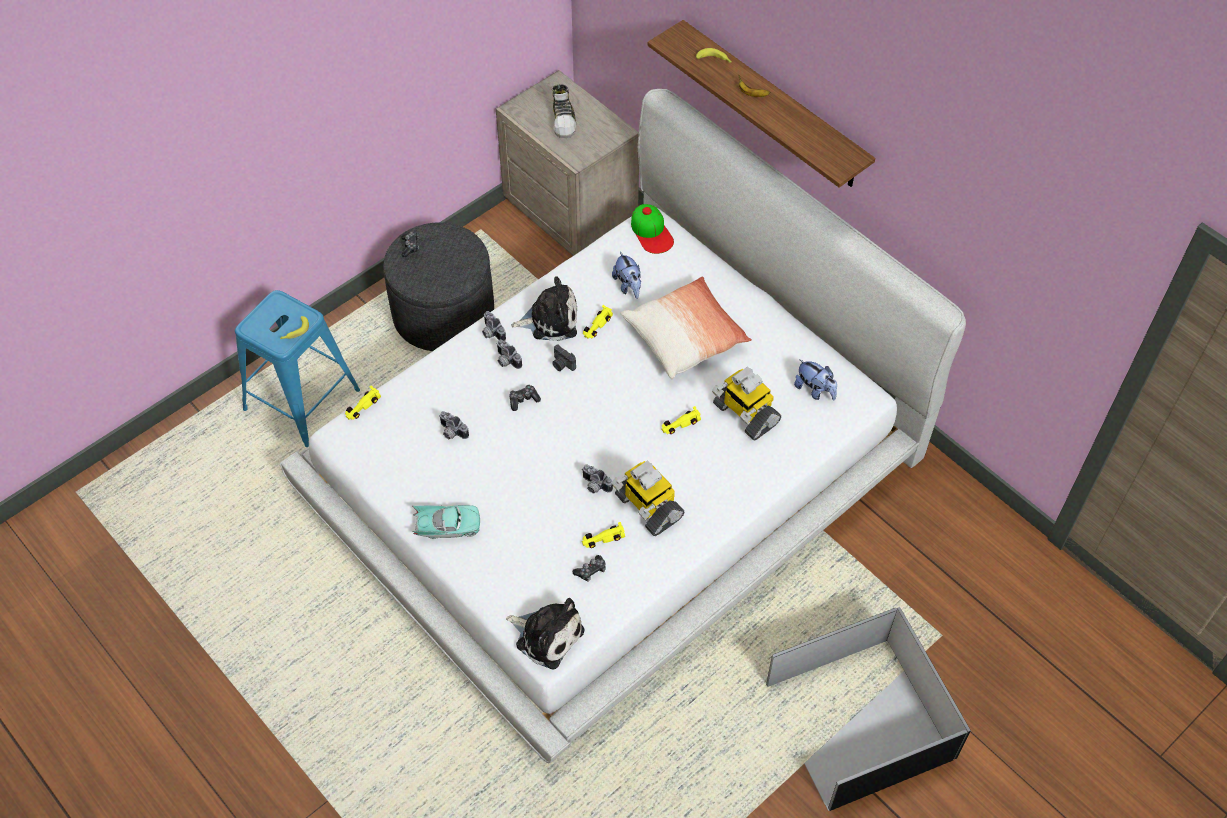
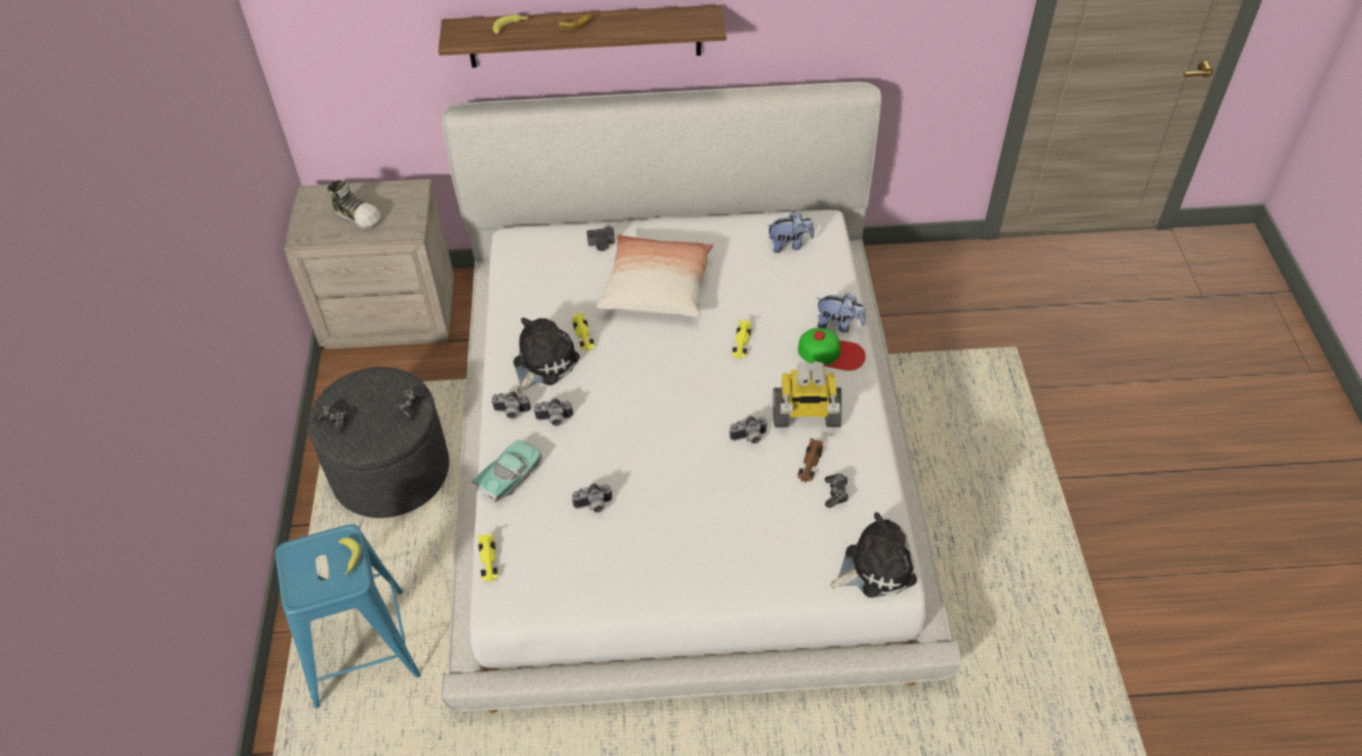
camera: 50 degrees left, 5 degrees down
turquoise toy car [412,505,480,539] -> turquoise toy car moved to [471,440,542,502]
game controller [509,385,541,411] -> game controller moved to [395,388,425,420]
camera [552,345,576,371] -> camera moved to [587,226,615,251]
yellow toy car [582,522,625,548] -> brown toy car [798,438,823,482]
plush toy [612,251,641,299] -> plush toy moved to [816,293,866,333]
cap [631,204,674,254] -> cap moved to [798,328,866,371]
toy robot [712,367,781,440] -> none
black storage box [766,607,971,811] -> none

